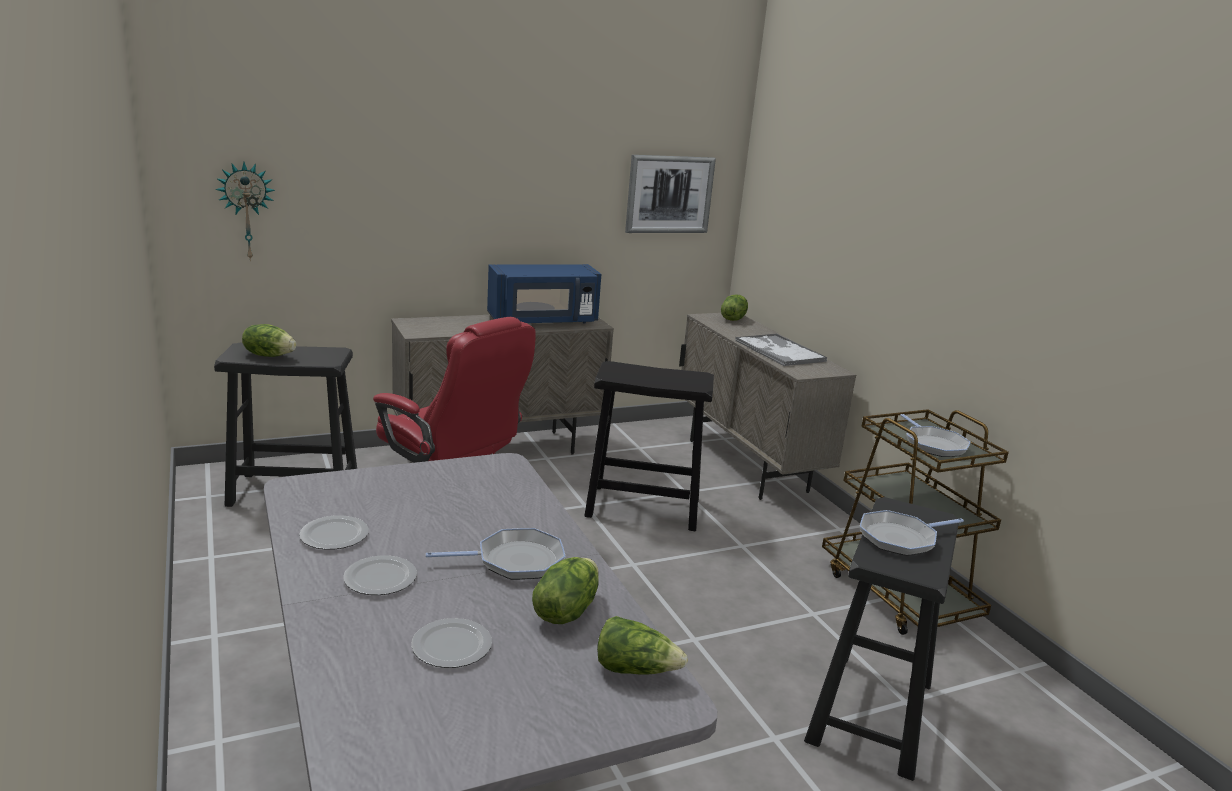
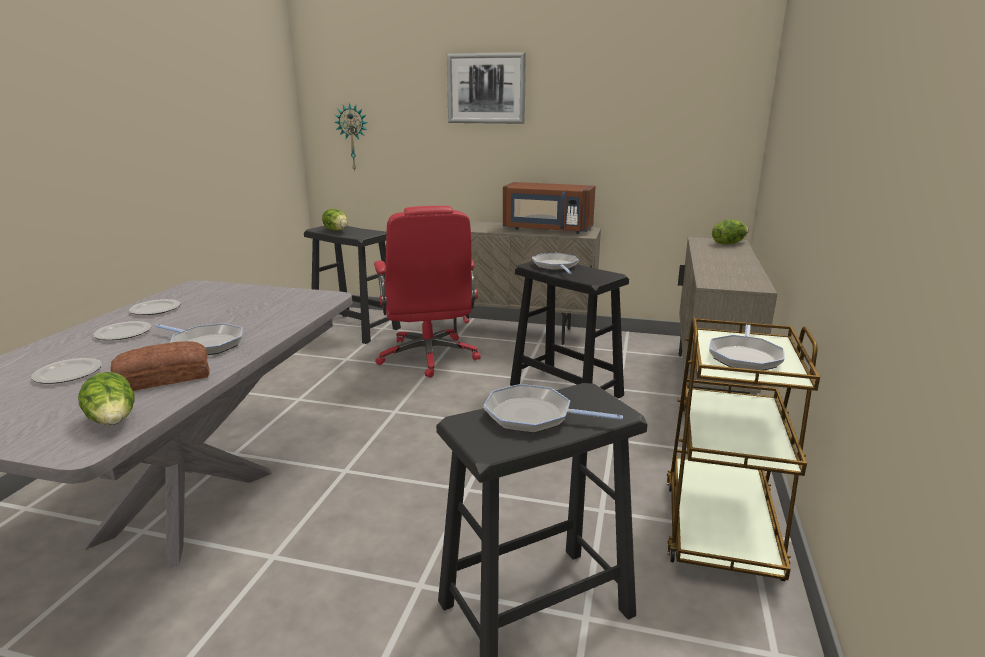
camera: 40 degrees right, 0 degrees up
blue microwave [487,264,601,324] -> brown microwave [503,182,596,234]
lettuce [532,557,599,624] -> bread [110,341,210,391]
picture [625,155,716,233] -> picture moved to [447,52,526,124]
tray [735,334,827,366] -> none
none -> frying pan [532,253,579,274]

